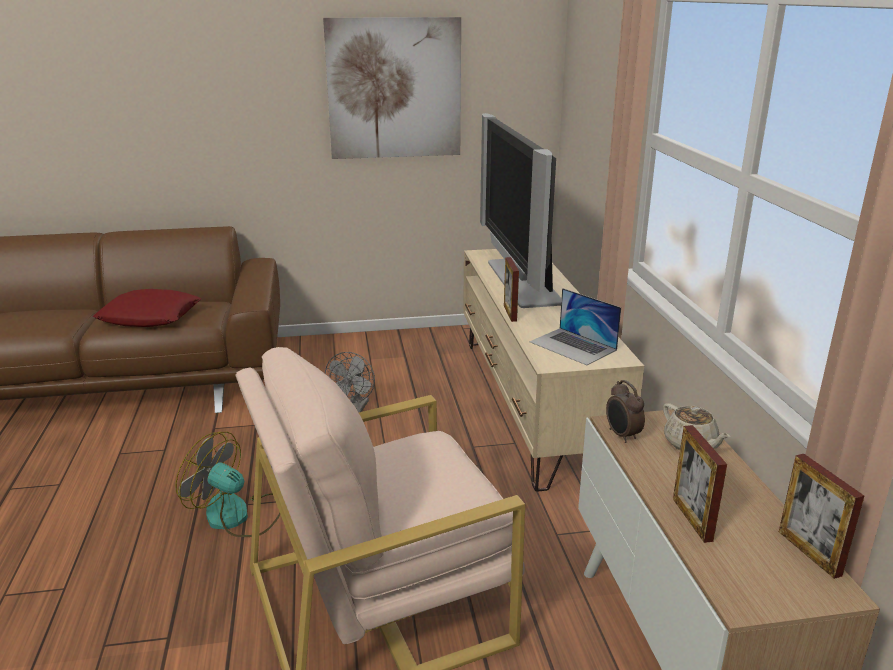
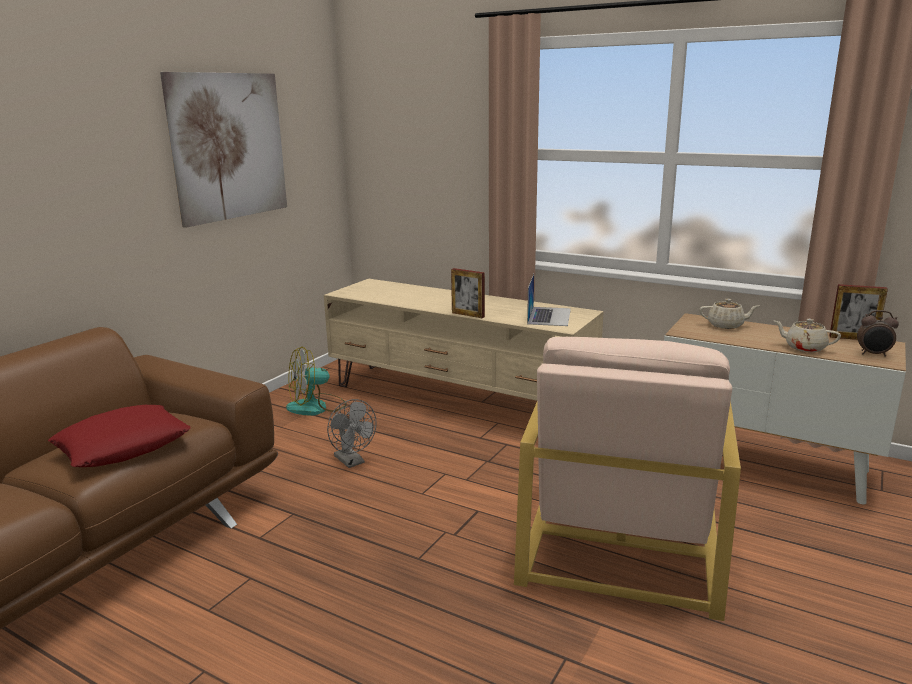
camera: 50 degrees left, 5 degrees down
fan [175,431,280,537] -> fan moved to [286,347,347,416]
television [480,113,562,308] -> none
laptop [529,288,621,365] -> laptop turned 75 degrees counterclockwise [527,274,571,326]
alarm clock [606,380,645,443] -> alarm clock moved to [857,310,899,357]
picture frame [673,425,727,543] -> beige teapot [774,319,841,352]

